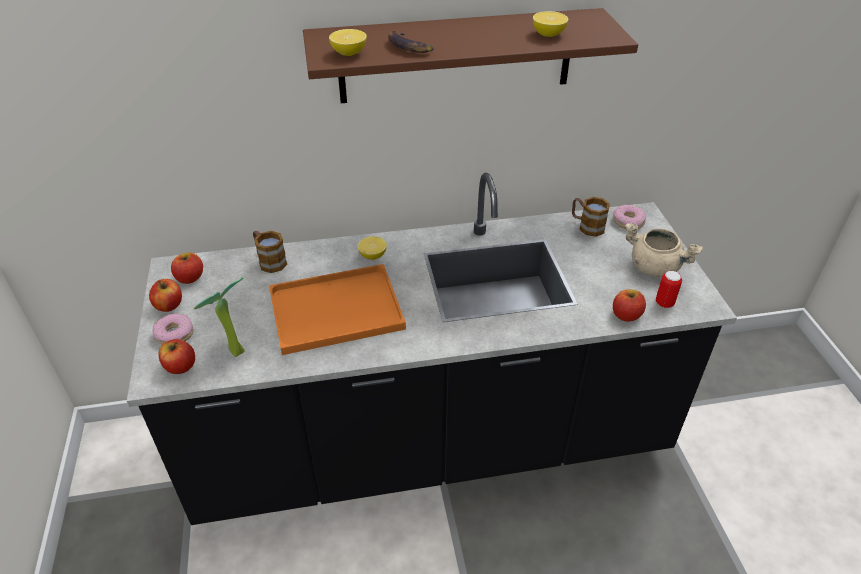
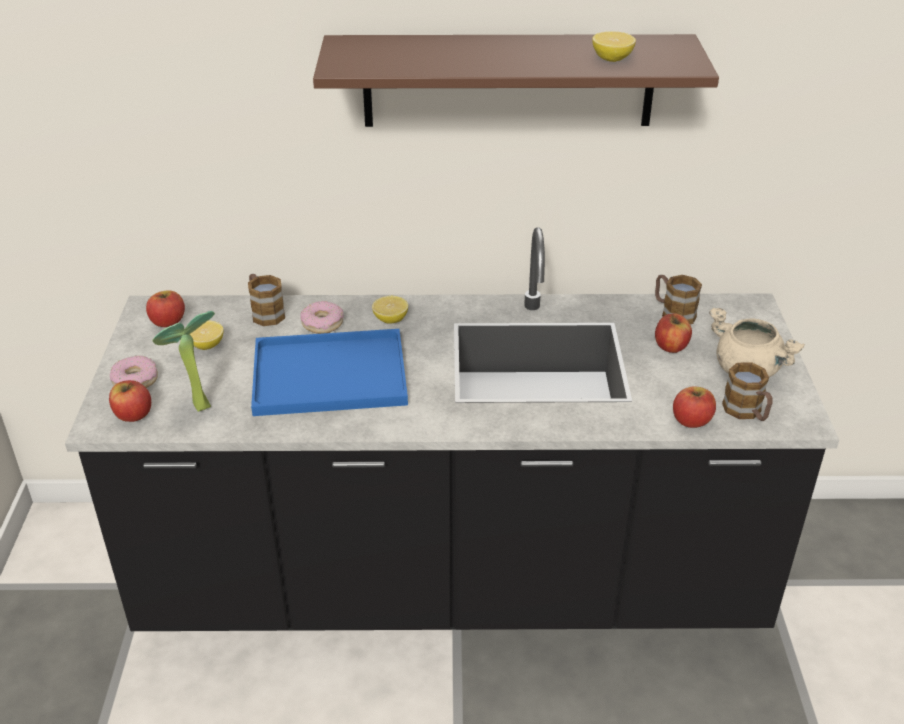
camera: 10 degrees right, 5 degrees down
apple [149,279,182,312] -> apple moved to [655,313,692,353]
orange tray [269,264,406,355] -> blue tray [251,329,408,416]
lemon [329,29,367,56] -> lemon moved to [189,321,224,350]
banana [388,31,434,53] -> none
donut [613,205,646,229] -> donut moved to [300,301,344,334]
can [656,271,682,308] -> mug [722,362,773,421]

